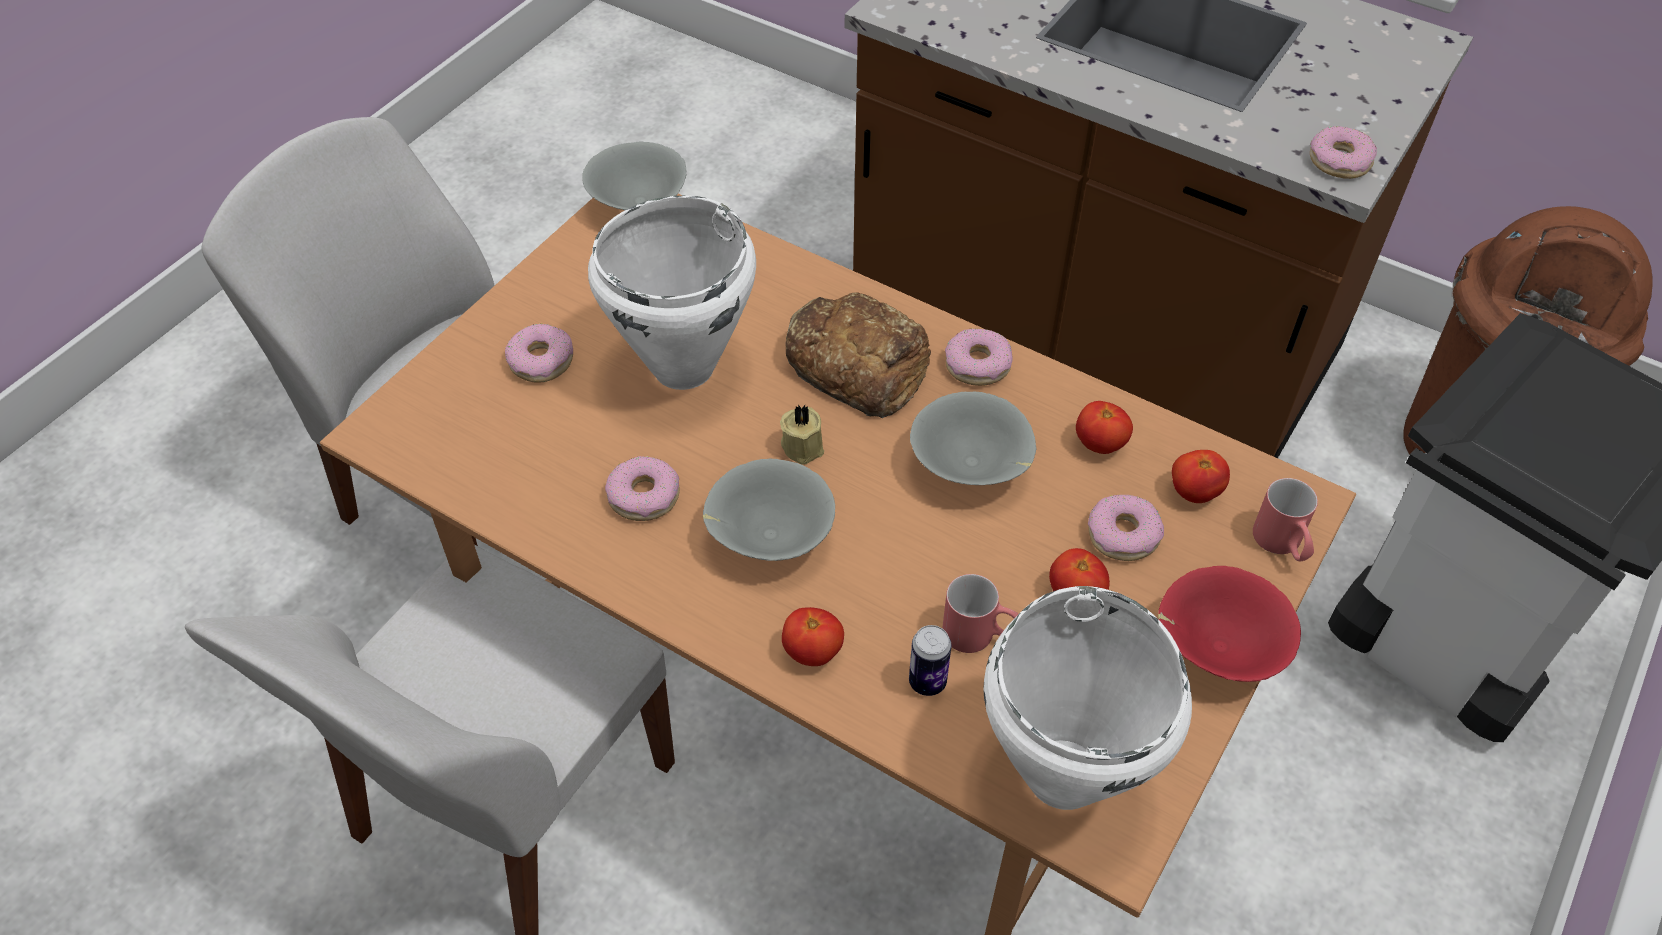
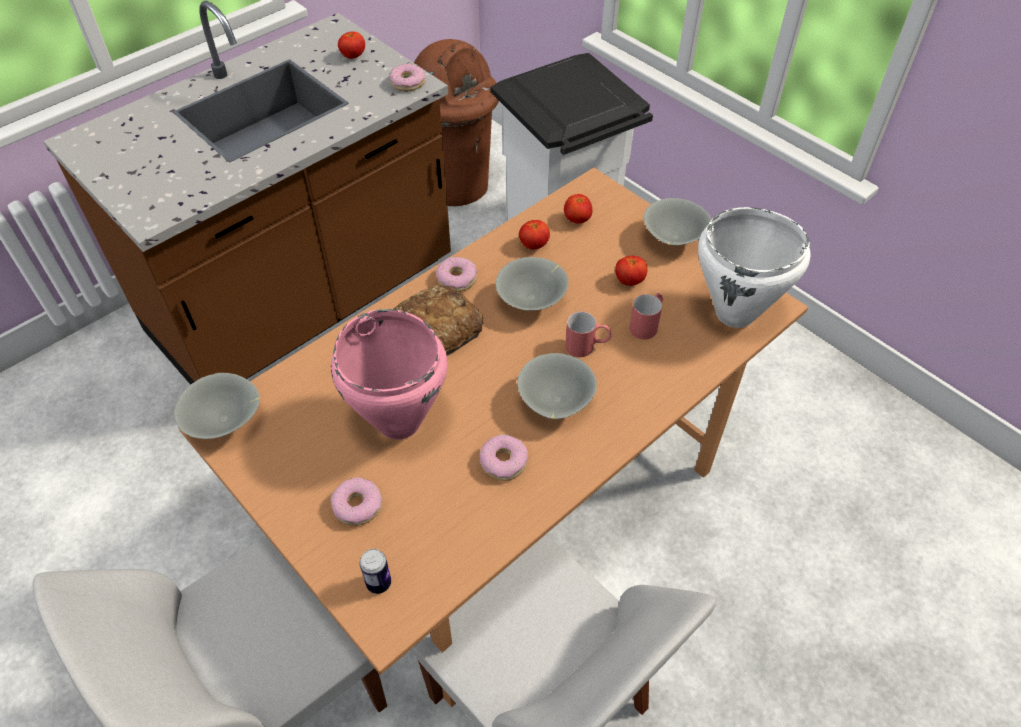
camera: 75 degrees left, 0 degrees up
white cooking pot [588,195,756,390] -> pink cooking pot [331,309,447,440]
beige candle [780,404,824,465] -> none
tomato [782,607,844,666] -> tomato moved to [338,32,365,59]
can [909,625,952,696] -> can moved to [360,549,391,594]
donut [1088,494,1164,561] -> none
red bowl [1158,566,1301,682] -> grey bowl [644,198,711,245]
red mug [1253,478,1318,561] -> red mug moved to [565,311,611,357]

